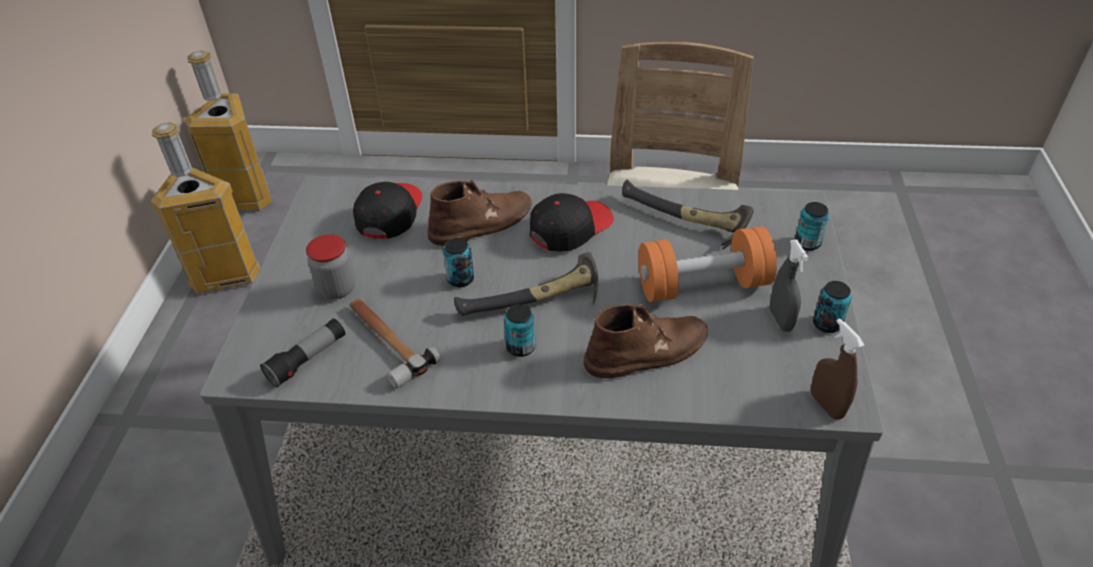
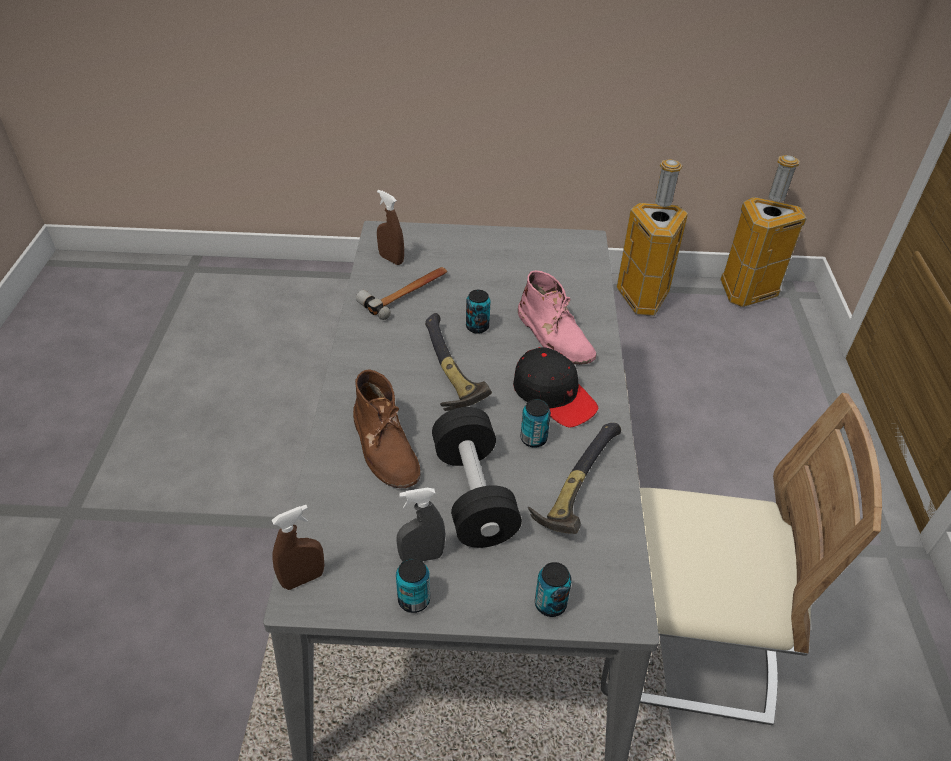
camera: 85 degrees right, 0 degrees up
flashlight [260,318,345,388] -> brown spray bottle [377,189,404,265]
jar [306,234,356,299] -> none
black cap [353,182,422,239] -> none
brown boot [427,179,532,246] -> pink boot [518,270,596,365]
can [504,304,535,357] -> can moved to [521,399,551,448]
orange dumbbell [638,226,777,302] -> black dumbbell [432,407,522,548]

